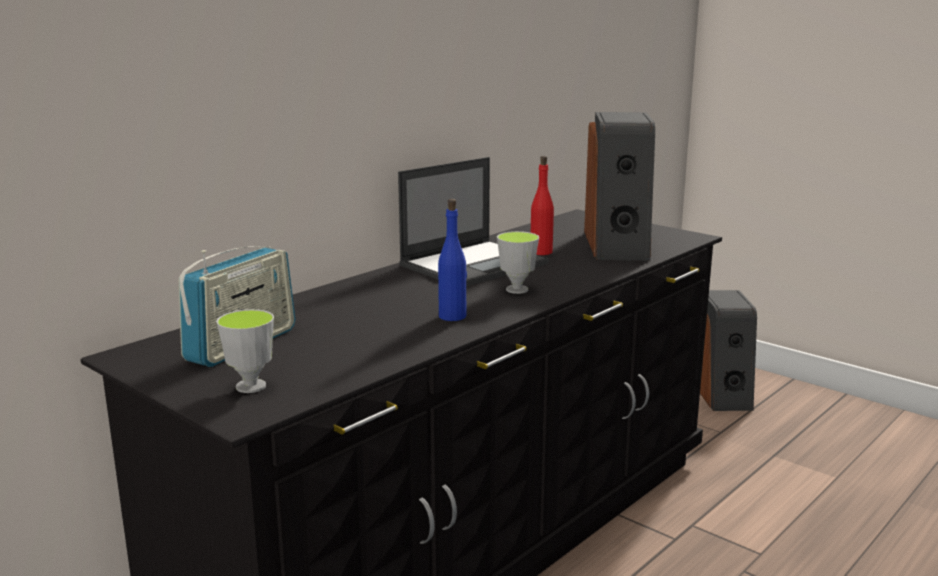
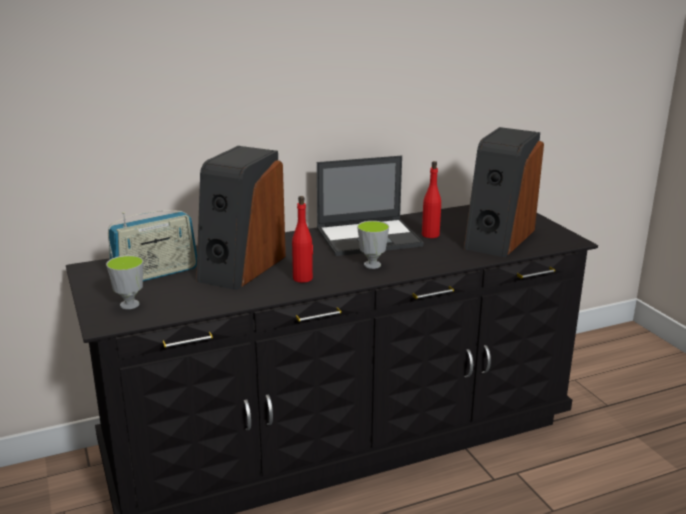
camera: 25 degrees right, 5 degrees up
blue bottle [438,199,467,321] -> red bottle [292,196,313,283]
speaker [700,290,757,411] -> speaker moved to [196,146,286,290]

